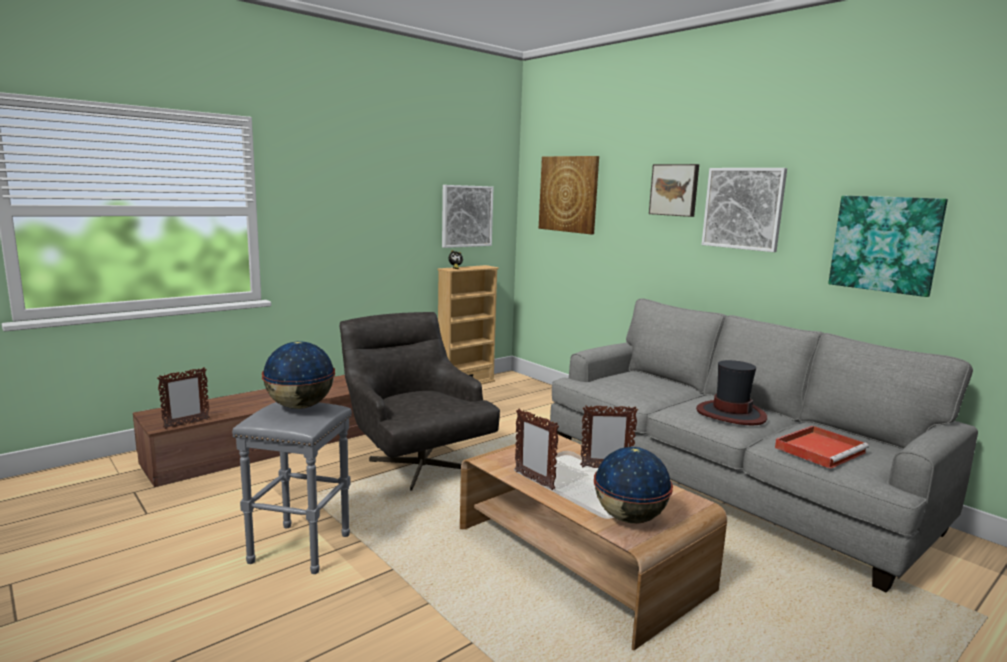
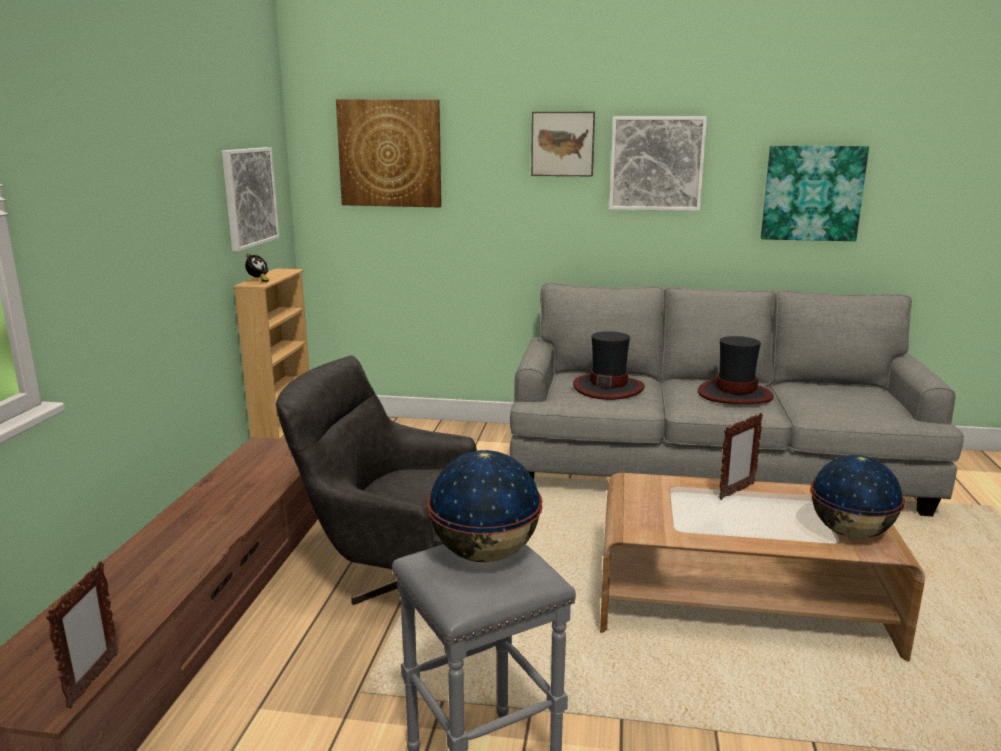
camera: 40 degrees left, 5 degrees up
picture frame [515,408,559,490] -> none
red tray [775,426,869,469] -> none
none -> hat [573,332,645,400]

